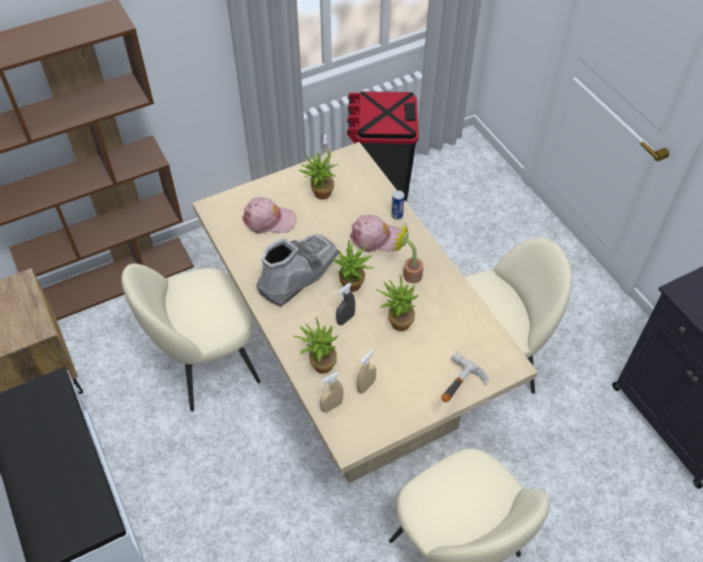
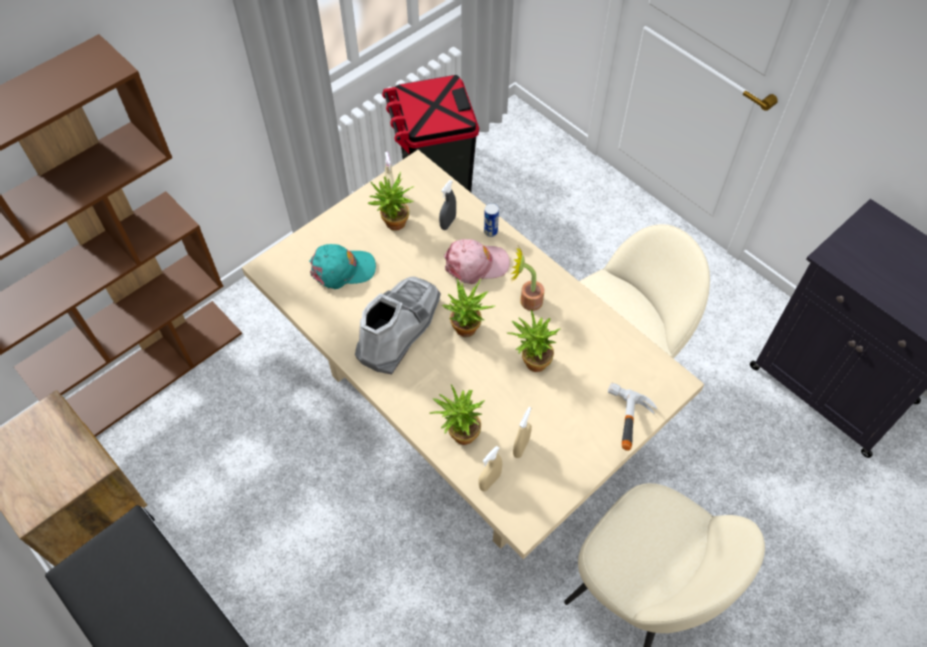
camera: 15 degrees left, 5 degrees up
beige chair [122,264,261,412] -> none
pink cap [242,197,296,234] -> turquoise cap [309,244,376,289]
grey spray bottle [336,283,355,326] -> grey spray bottle moved to [439,180,456,230]

